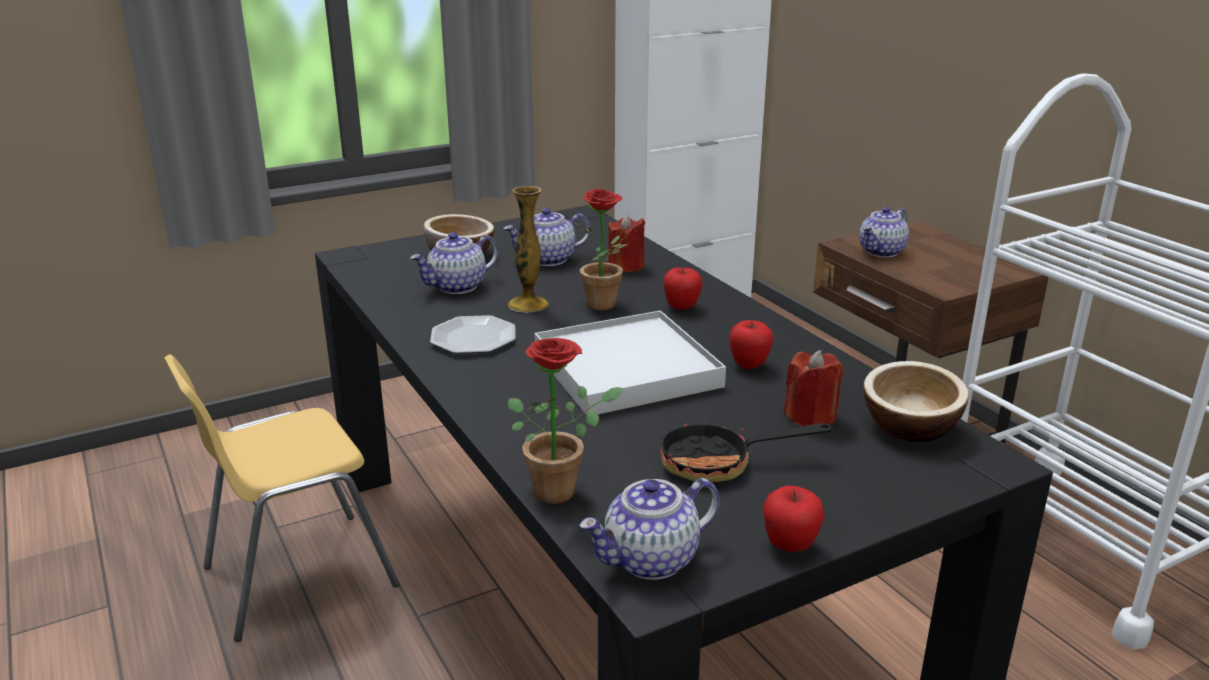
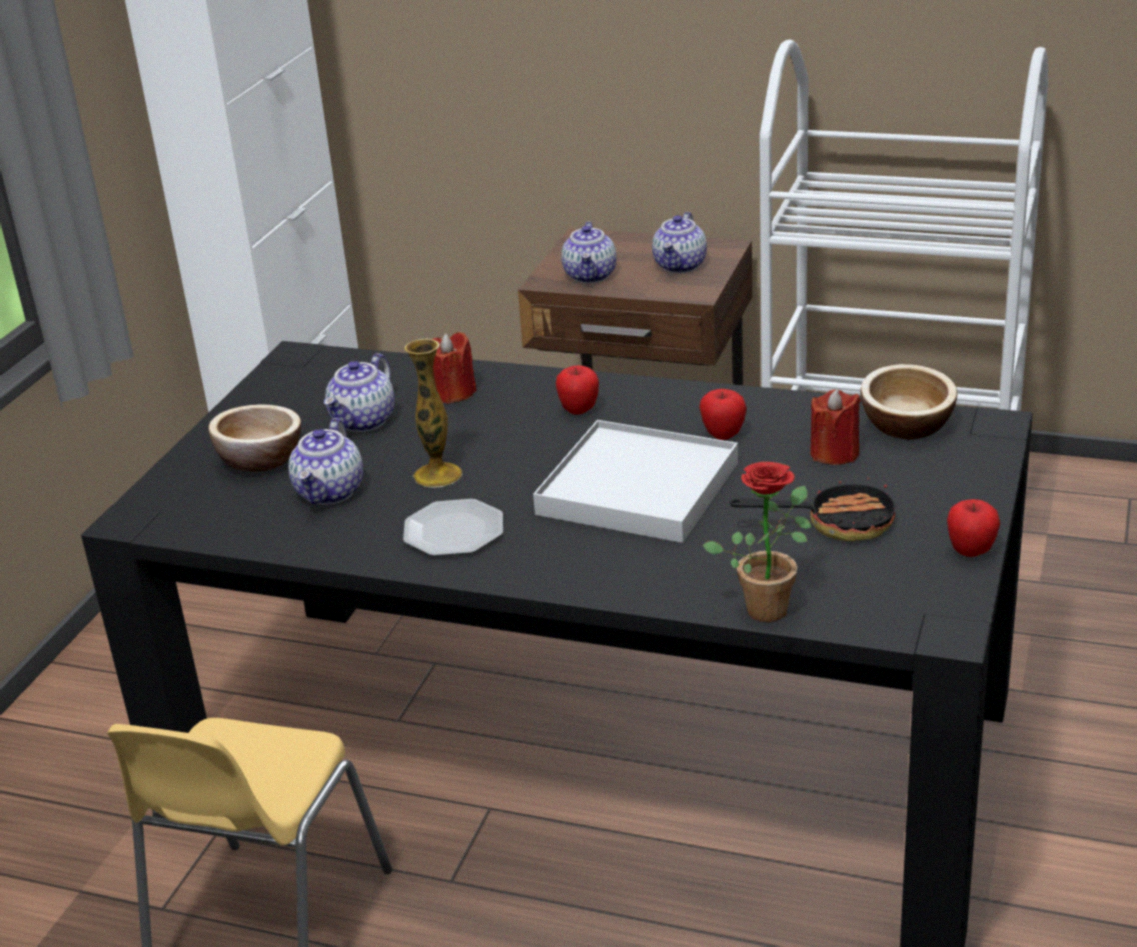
camera: 40 degrees left, 5 degrees up
potted plant [573,189,628,311] -> none
teapot [580,478,720,580] -> teapot moved to [652,212,707,273]
frying pan [661,407,832,482] -> frying pan turned 135 degrees counterclockwise [730,476,895,541]

